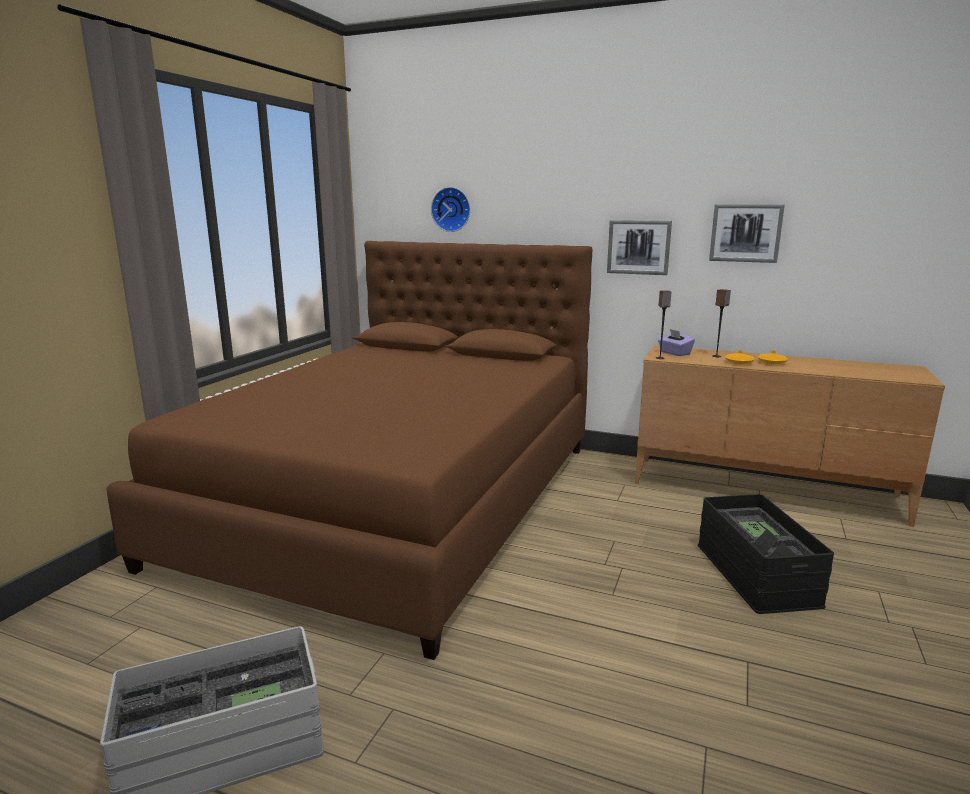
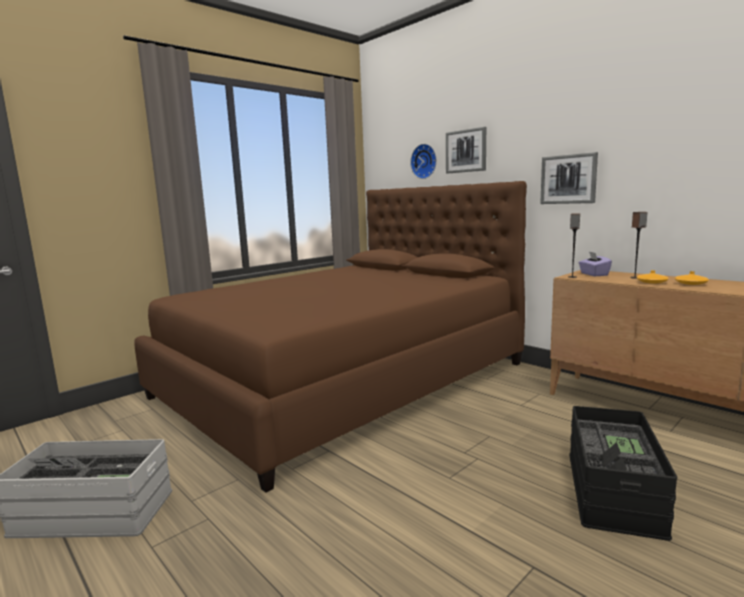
camera: 25 degrees right, 5 degrees down
picture [709,204,785,263] -> picture moved to [446,127,486,174]

